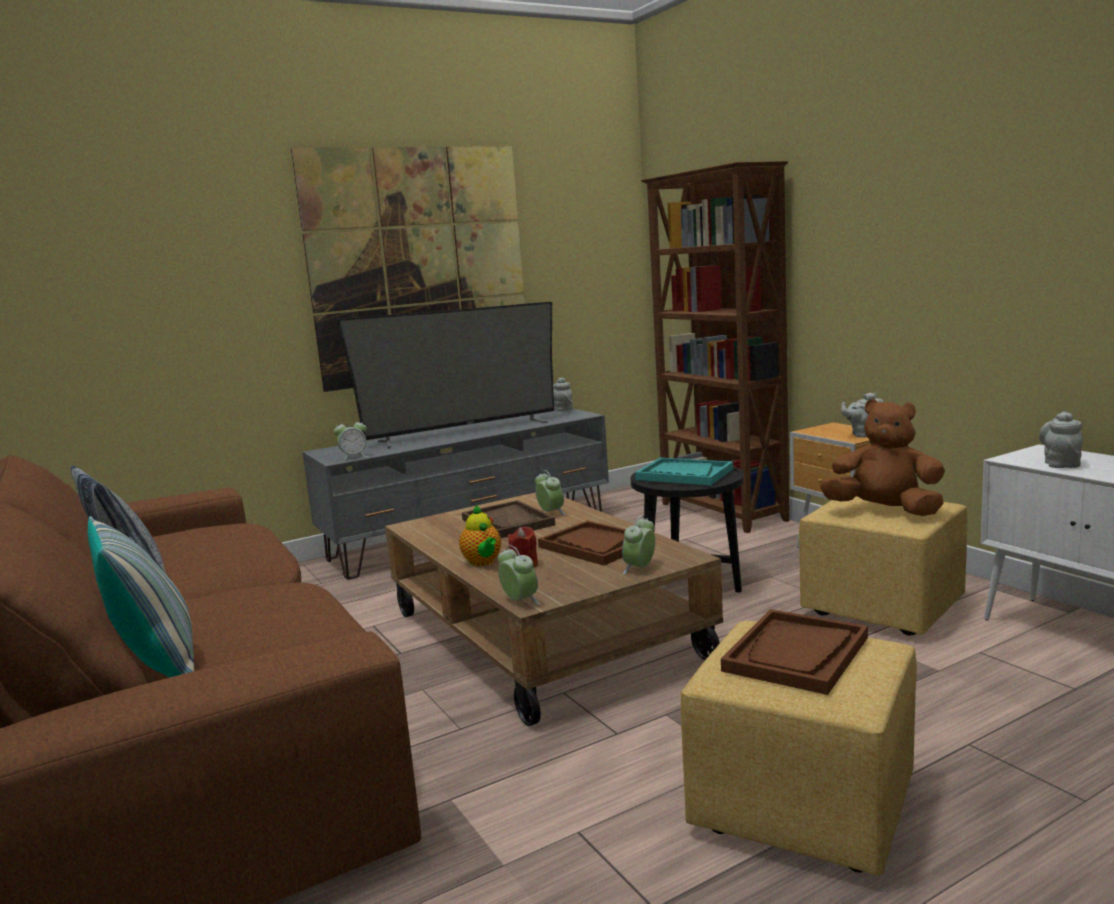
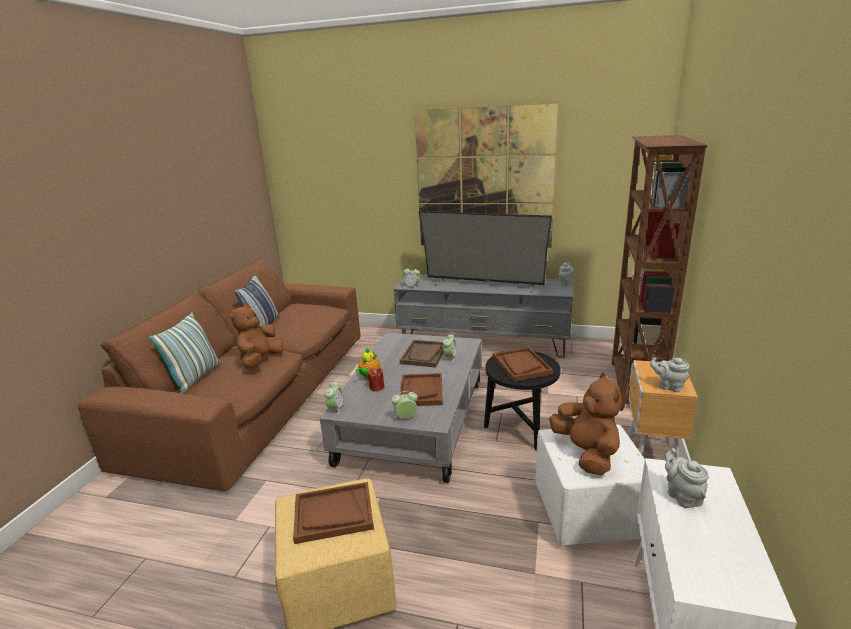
camera: 45 degrees right, 10 degrees up
brown coffee table [385,492,723,726] -> grey coffee table [320,333,482,483]
turquoise tray [635,458,733,485] -> brown tray [493,347,553,382]
yellow ottoman [799,496,967,636] -> white ottoman [535,424,645,546]
grey teapot [1039,412,1083,468] -> grey teapot turned 75 degrees counterclockwise [665,448,709,508]
none -> brown plush toy [229,304,284,369]

